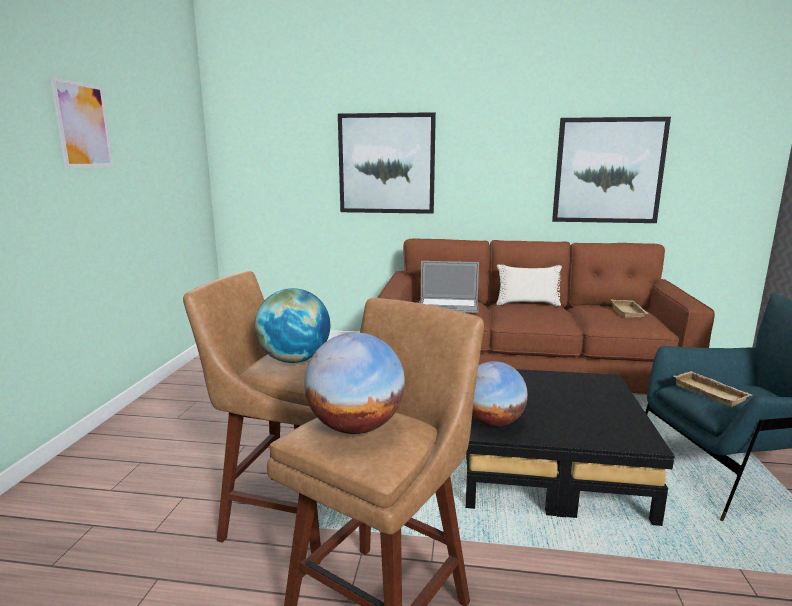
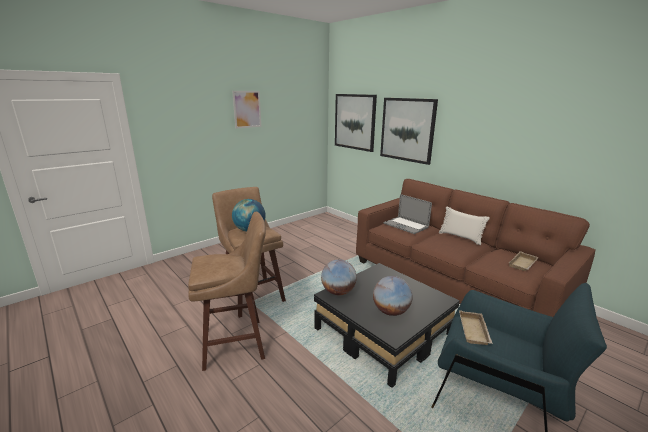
camera: 40 degrees right, 5 degrees up
globe [304,332,405,434] -> globe moved to [373,276,413,316]
picture [552,117,671,223] -> picture moved to [335,94,377,152]

